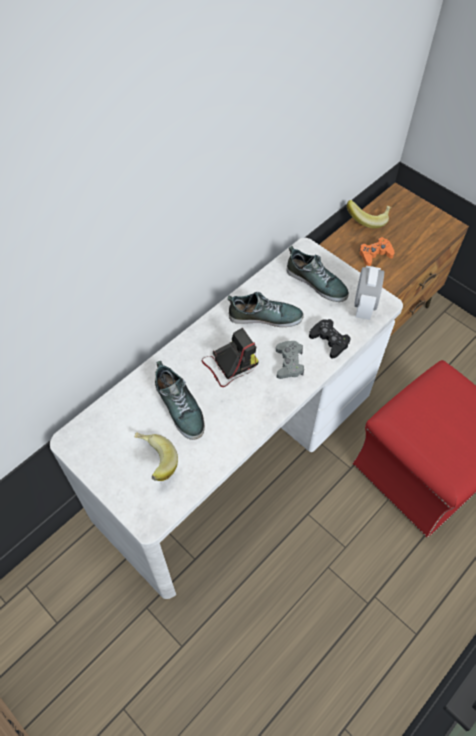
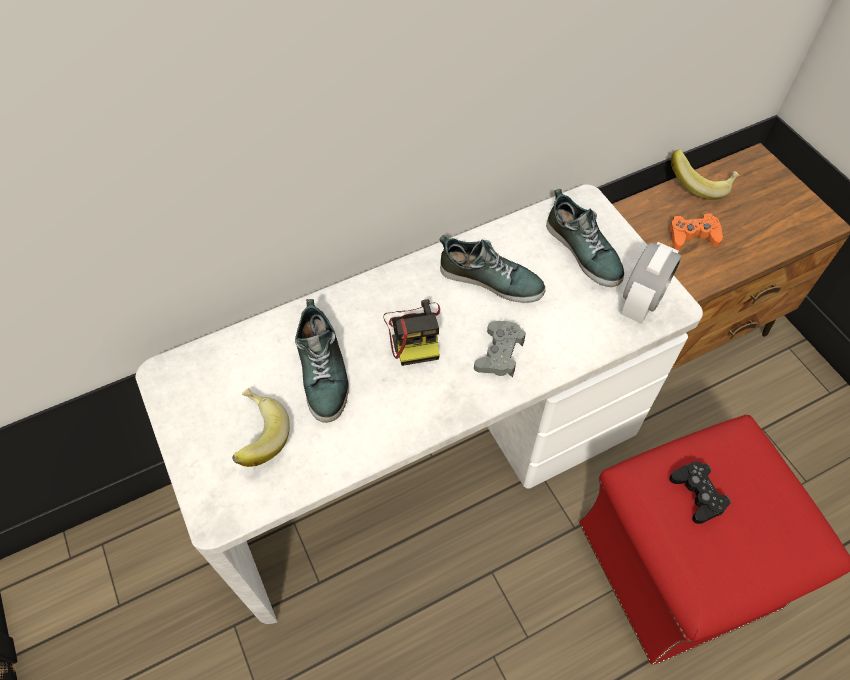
camera: 20 degrees right, 0 degrees up
camera [202,328,259,387] -> camera turned 90 degrees clockwise [383,299,440,366]
black game controller [309,319,351,358] -> black game controller moved to [669,462,731,524]

